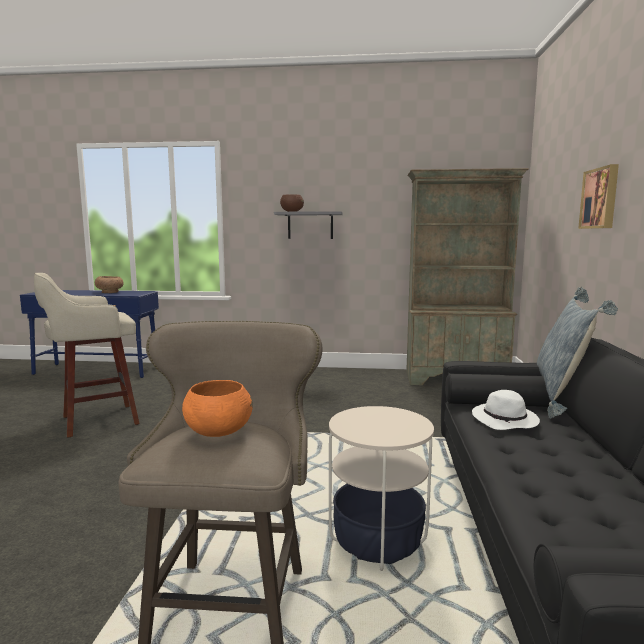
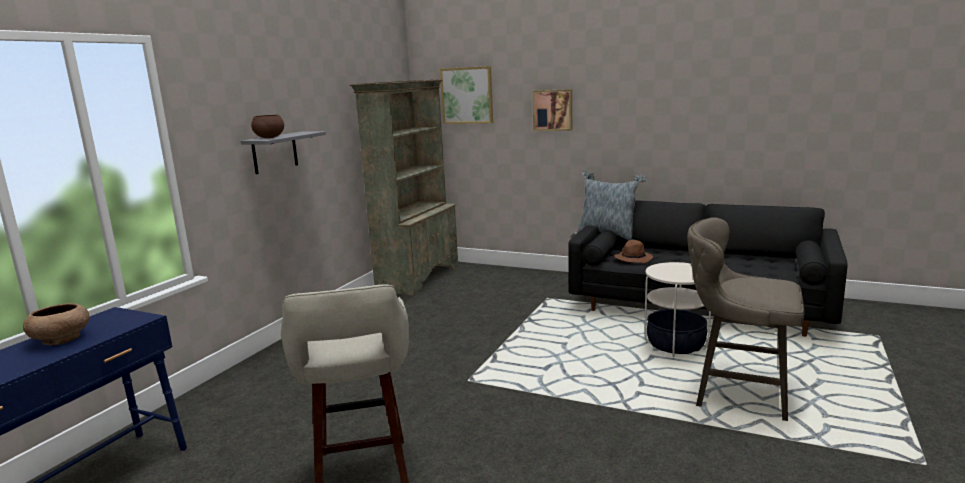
camera: 70 degrees left, 5 degrees up
orange bowl [182,380,253,437] -> none
white hat [472,390,540,430] -> brown hat [614,240,653,263]
none -> picture [440,66,493,124]

